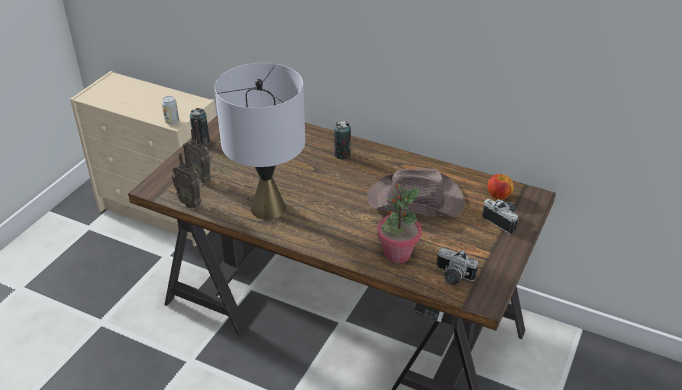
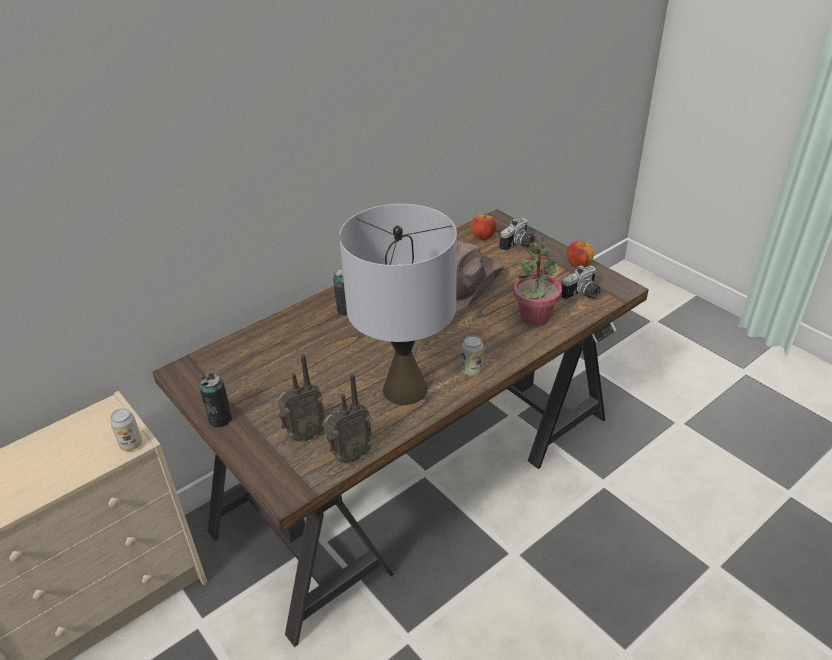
camera: 65 degrees left, 0 degrees up
camera [483,199,518,234] -> camera turned 150 degrees clockwise [499,218,535,252]
none -> can [462,336,484,376]
none -> apple [567,241,594,268]

